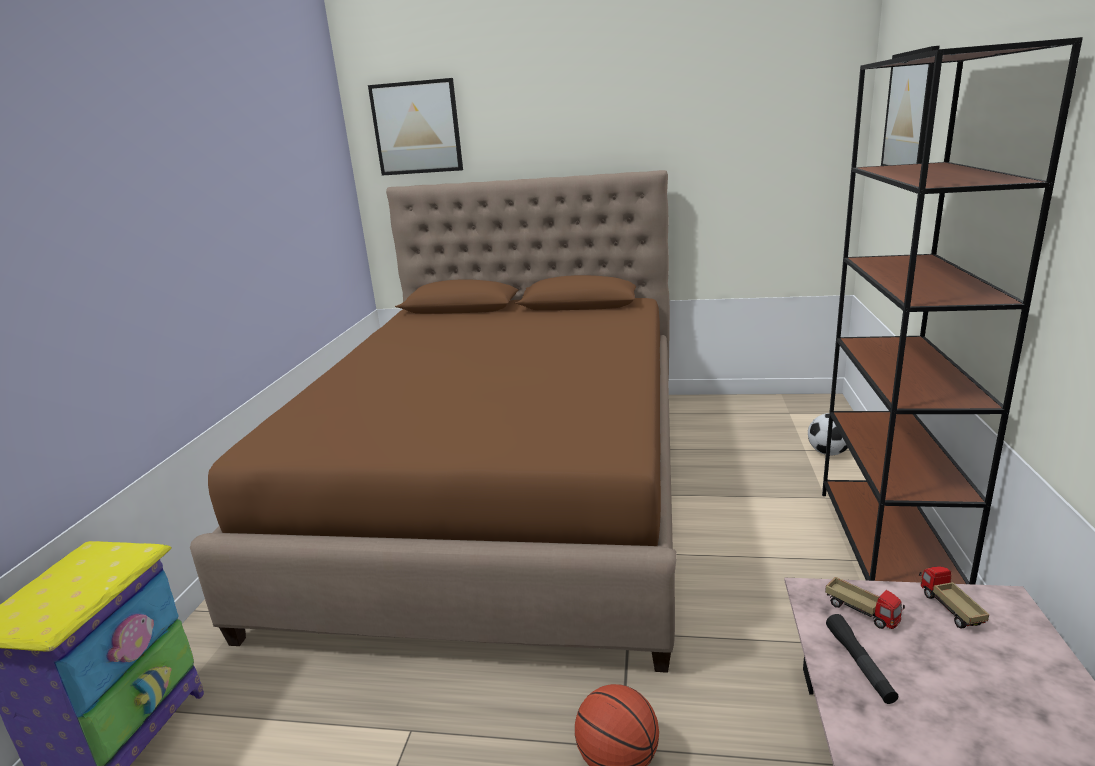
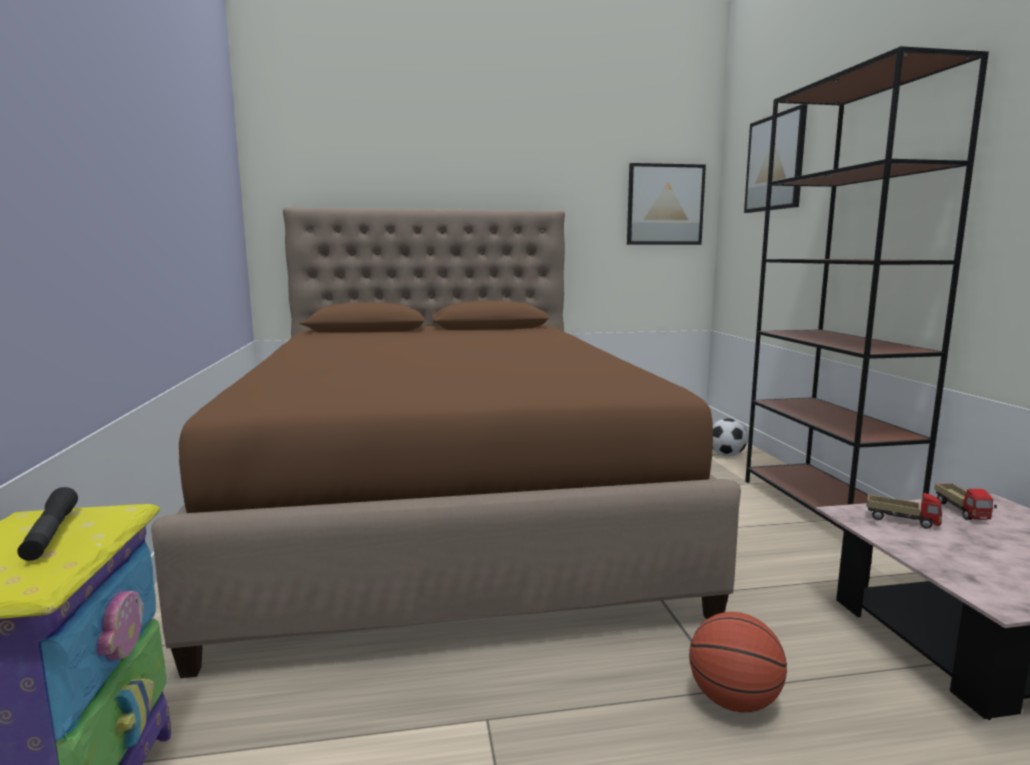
camera: 20 degrees left, 10 degrees down
picture [368,78,463,176] -> picture moved to [627,163,706,245]
black flashlight [826,614,898,704] -> black flashlight moved to [18,487,78,561]
toy truck [919,566,989,629] -> toy truck turned 150 degrees counterclockwise [934,483,997,520]

